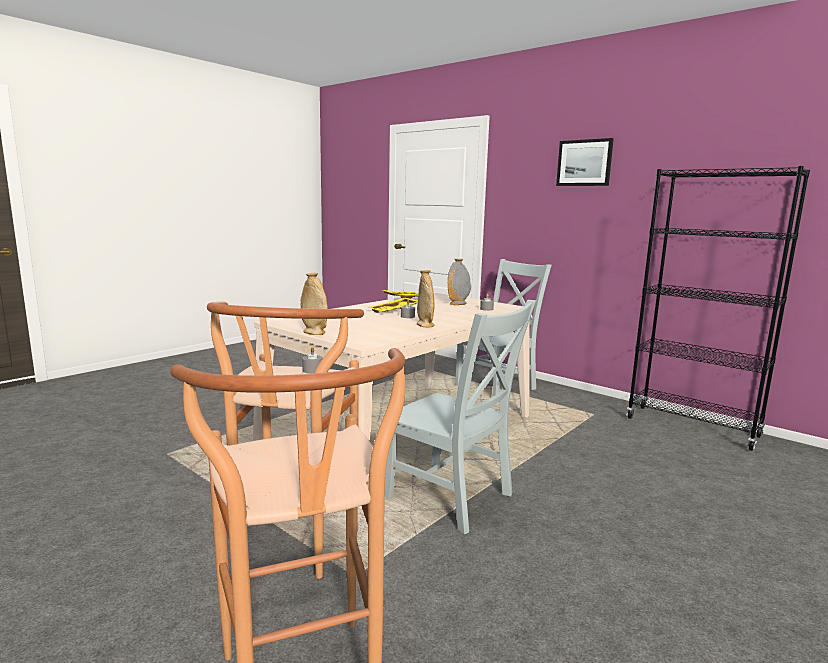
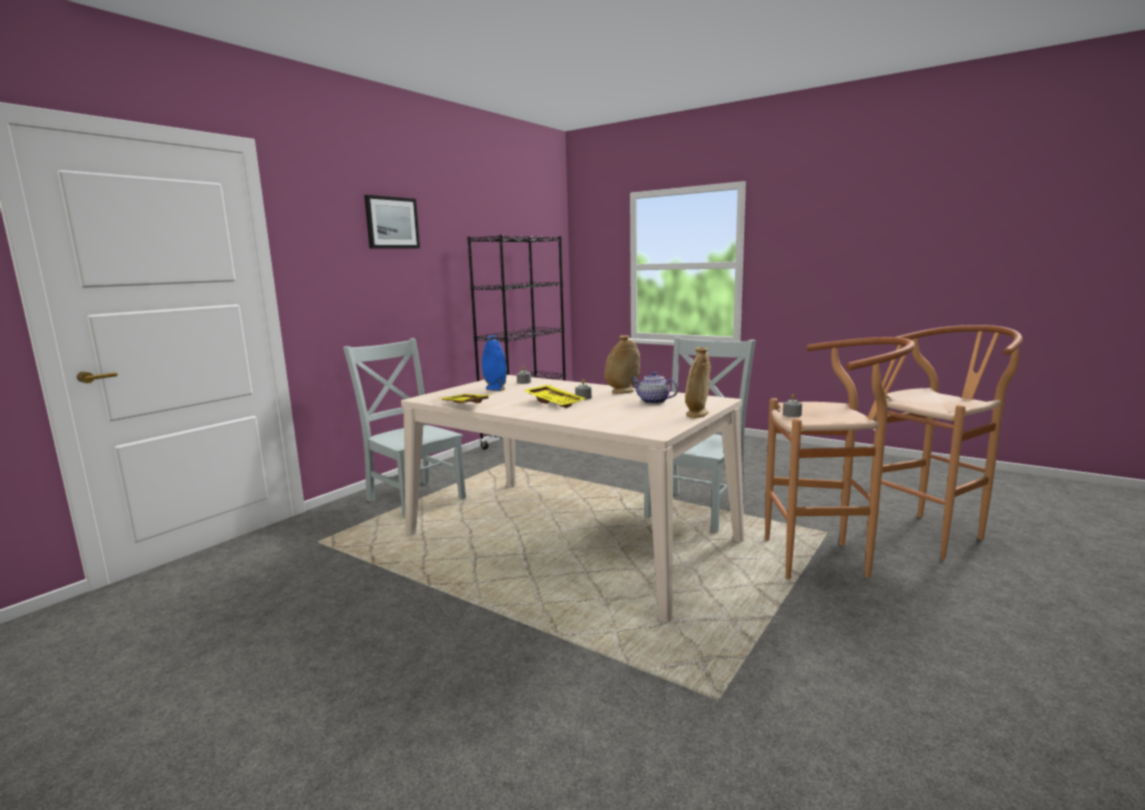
camera: 95 degrees left, 0 degrees up
grey vase [448,259,471,305] -> blue vase [482,336,507,391]
none -> teapot [631,372,678,404]

